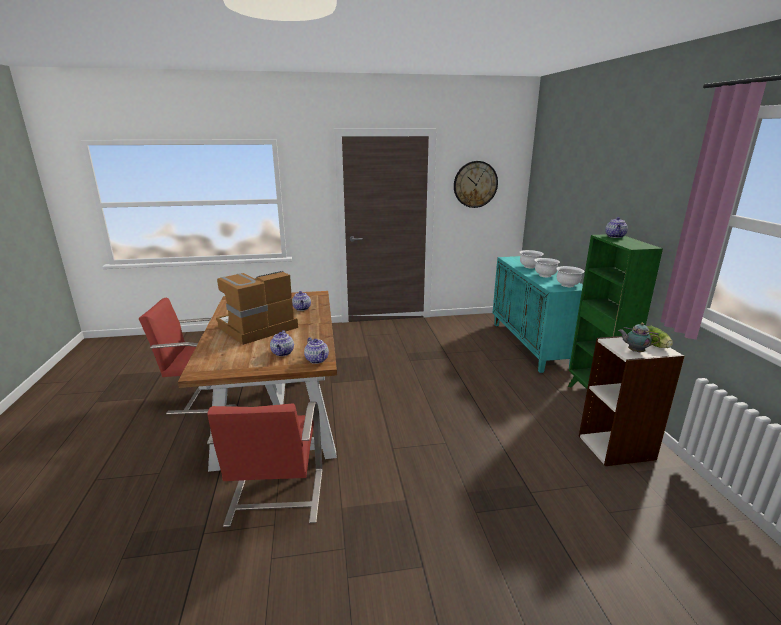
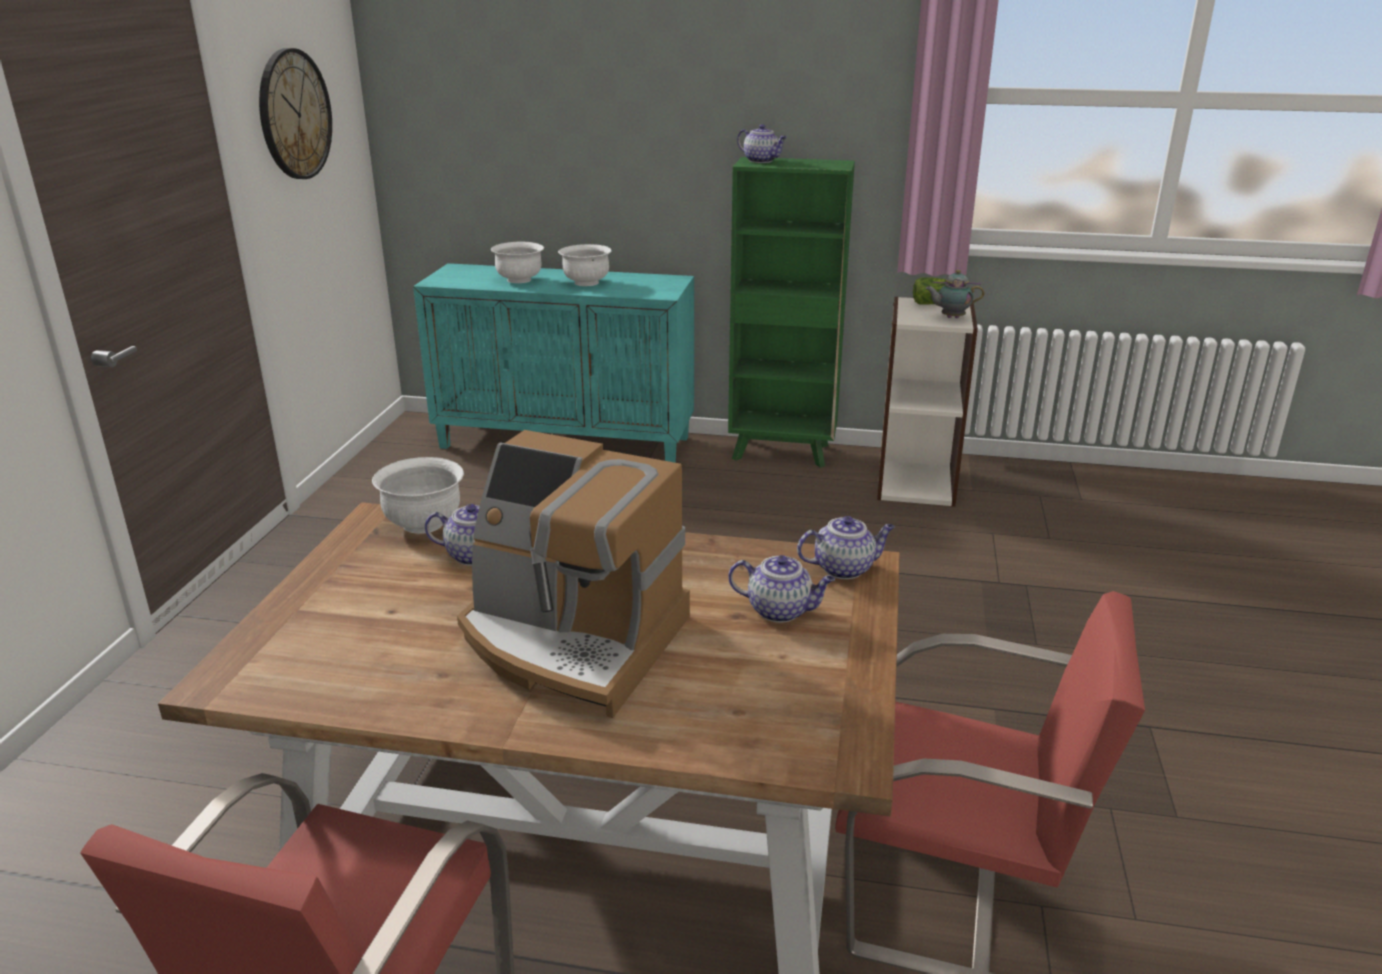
camera: 70 degrees left, 5 degrees up
coffee machine [216,271,298,345] -> coffee machine turned 45 degrees counterclockwise [457,430,690,718]
white bowl [556,266,584,287] -> white bowl moved to [372,457,464,534]
teapot [618,323,660,353] -> teapot turned 45 degrees clockwise [925,270,984,318]

